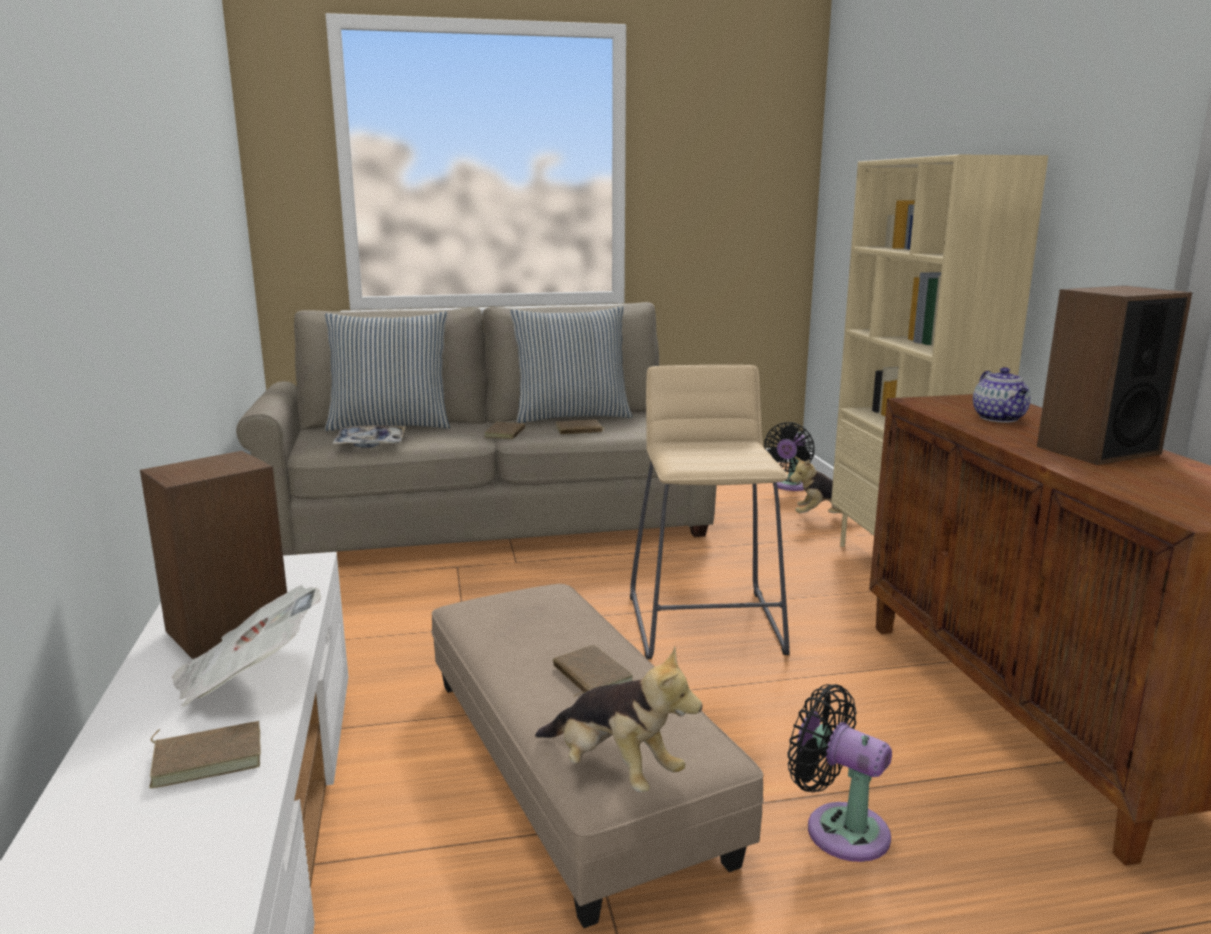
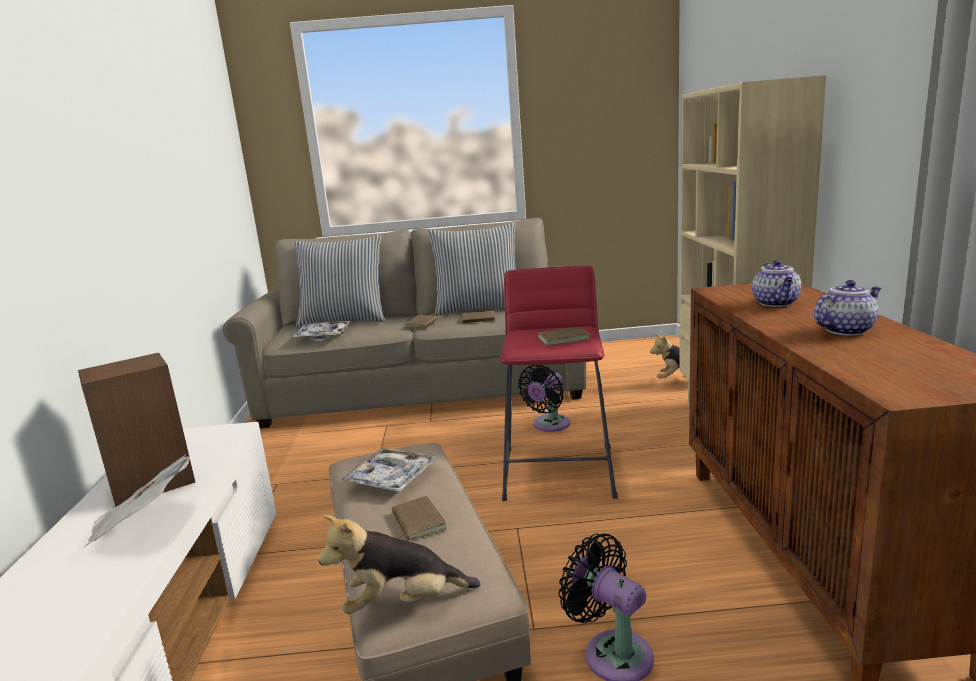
camera: 10 degrees right, 0 degrees up
brown book [149,721,261,788] -> brown book moved to [535,327,590,346]
plush toy [535,647,702,792] -> plush toy turned 120 degrees clockwise [318,515,480,614]
beige stool [630,365,790,659] -> red stool [500,266,617,501]
black fan [764,422,815,491] -> black fan moved to [518,365,570,432]
speaker [1037,285,1192,465] -> teapot [814,280,882,336]
none -> tray [340,447,436,492]

